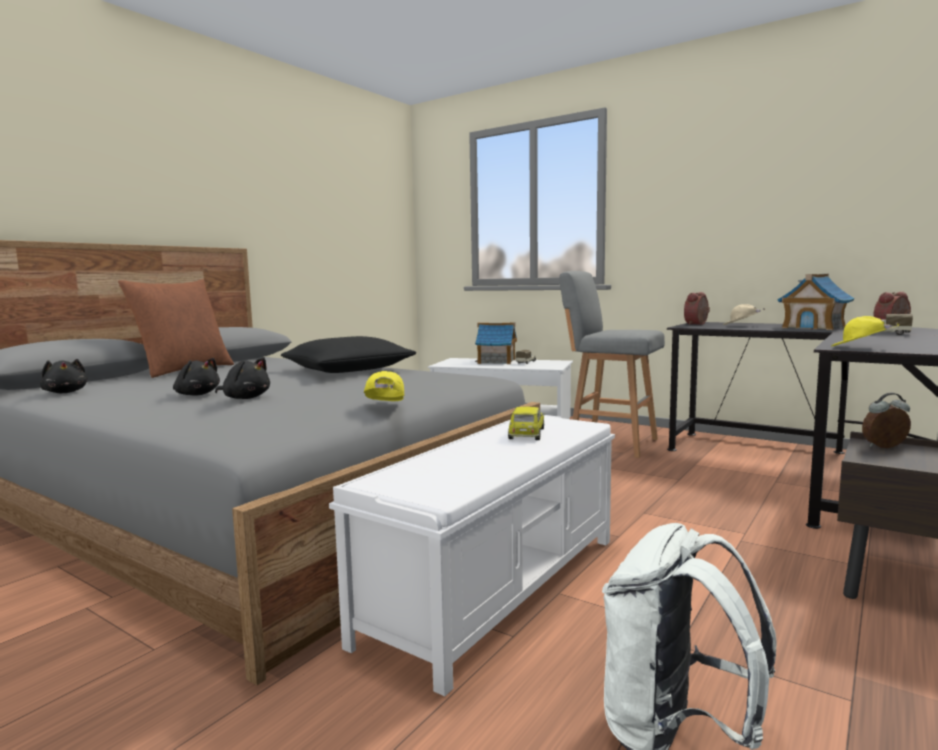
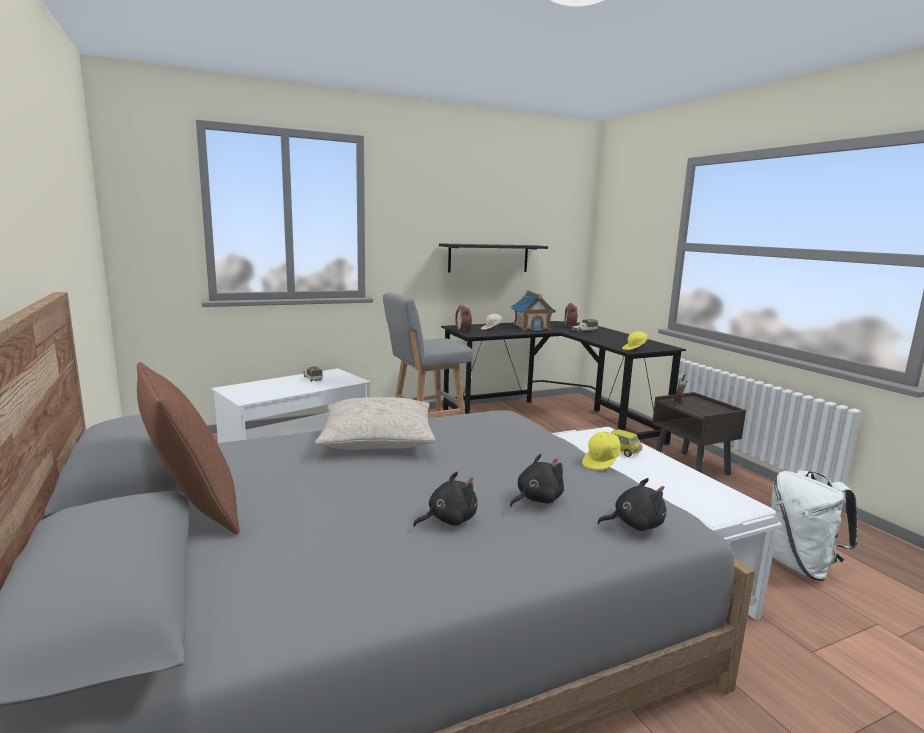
camera: 60 degrees left, 5 degrees up
black plush toy [40,359,88,393] -> black plush toy moved to [597,478,666,531]
black pillow [281,336,416,373] -> beige pillow [315,397,435,450]
yellow cap [364,371,404,401] -> yellow cap turned 75 degrees counterclockwise [582,431,621,470]
toy house [475,322,517,364] -> none
none -> black shelf [439,243,548,272]

